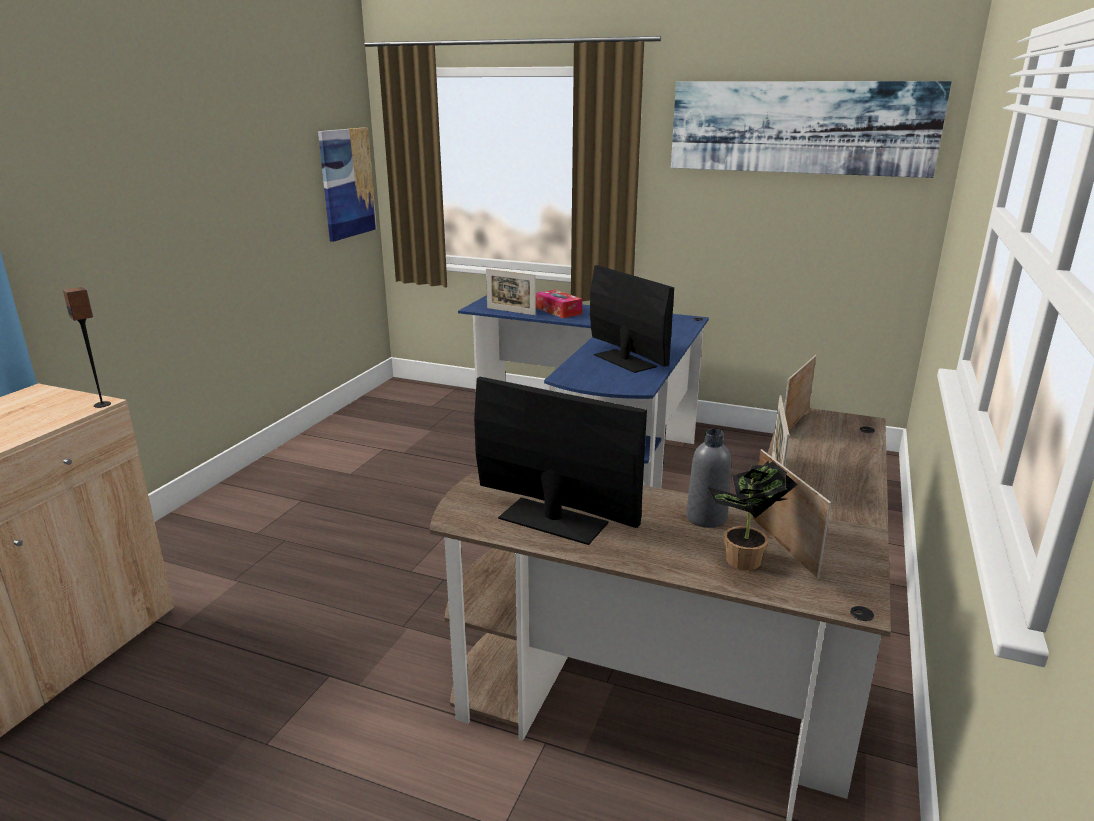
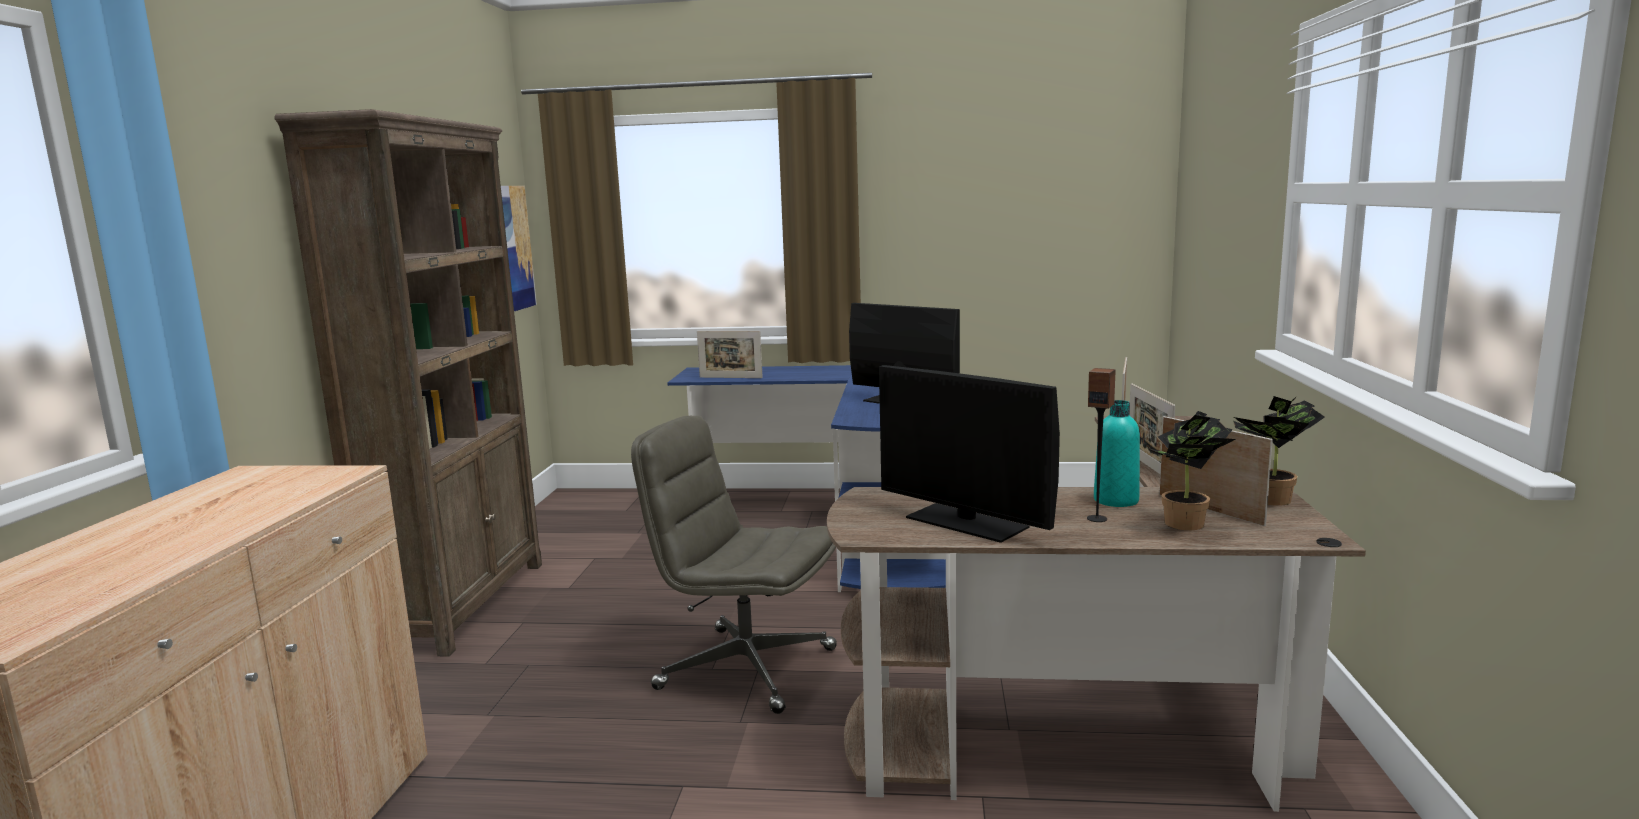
camera: 15 degrees left, 10 degrees down
speaker [63,287,111,408] -> speaker moved to [1087,368,1116,522]
monitor [474,377,647,545] -> monitor turned 150 degrees counterclockwise [879,365,1060,543]
tissue box [536,290,582,318] -> none
picture [671,81,952,178] -> none
grey bottle [686,429,731,528] -> turquoise bottle [1094,400,1140,507]
none -> brown bookcase [274,109,542,657]
none -> grey office chair [631,415,837,714]
none -> potted plant [1233,396,1325,506]

